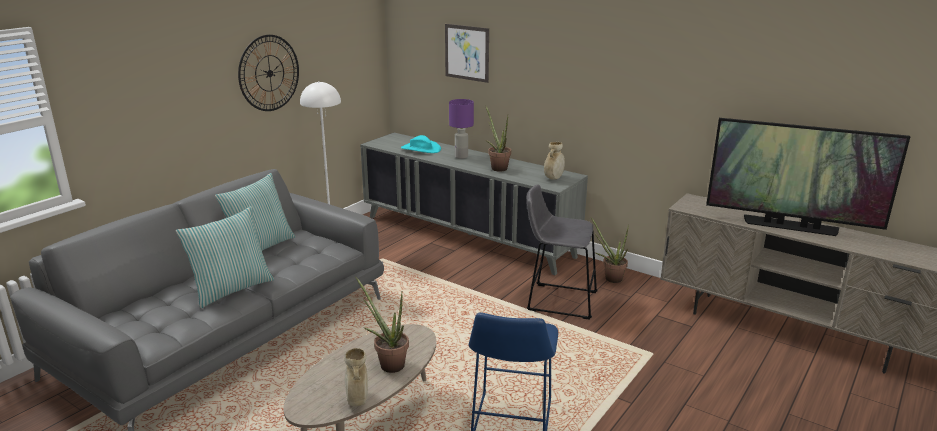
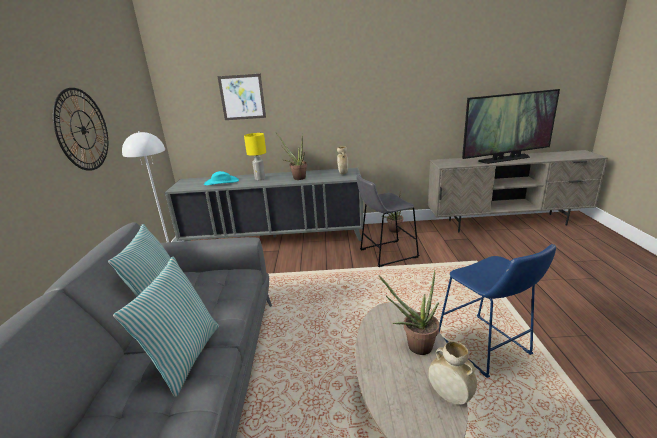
camera: 35 degrees left, 0 degrees up
purple table lamp [449,99,474,159] -> yellow table lamp [244,133,266,180]

